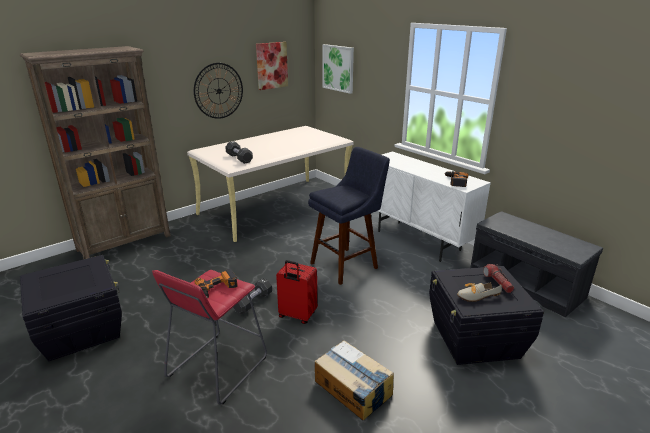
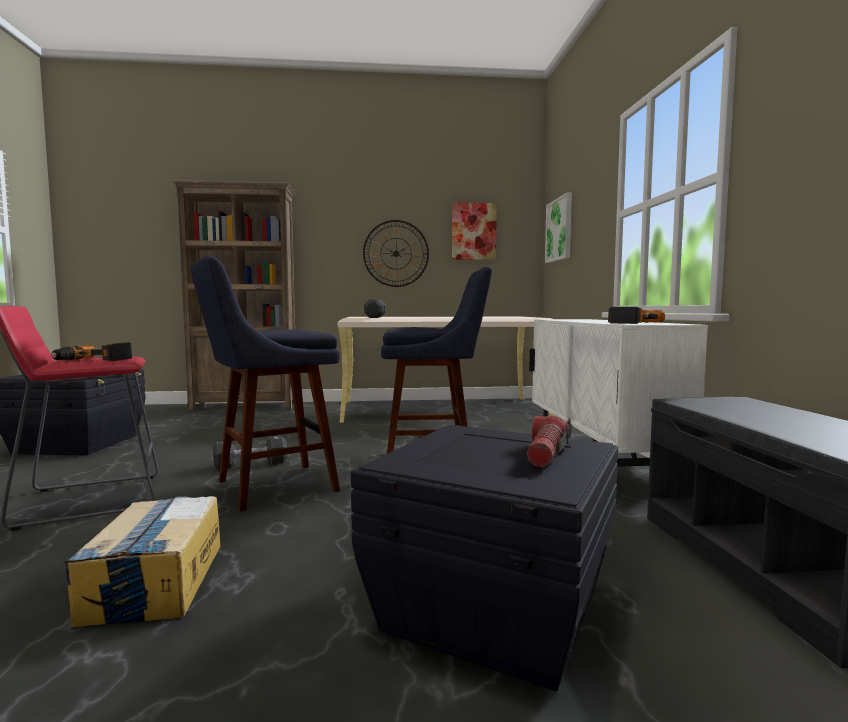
camera: 35 degrees right, 20 degrees down
red suitcase [276,260,317,324] -> blue stool [190,256,340,511]
shoe [457,282,502,302] -> none

